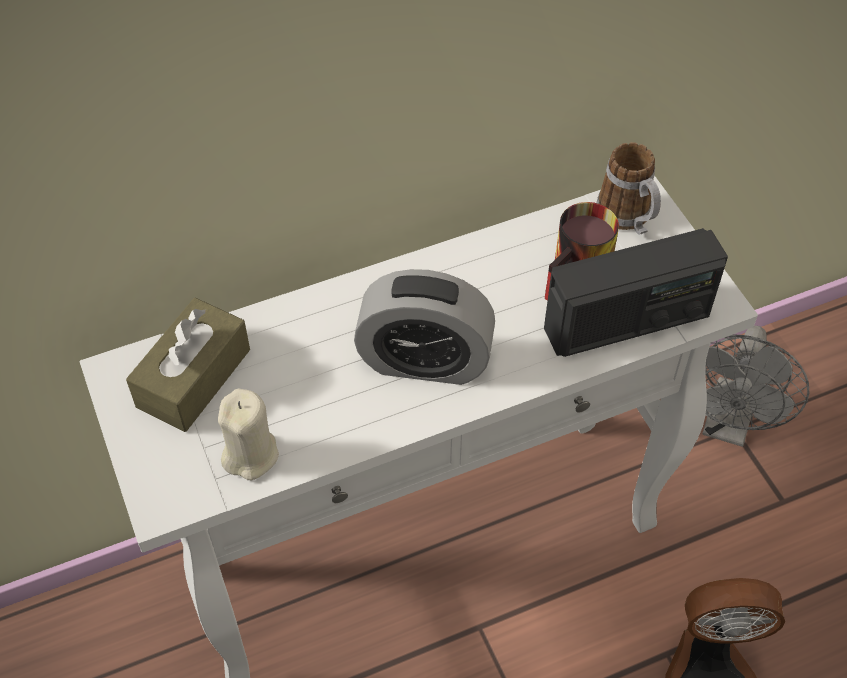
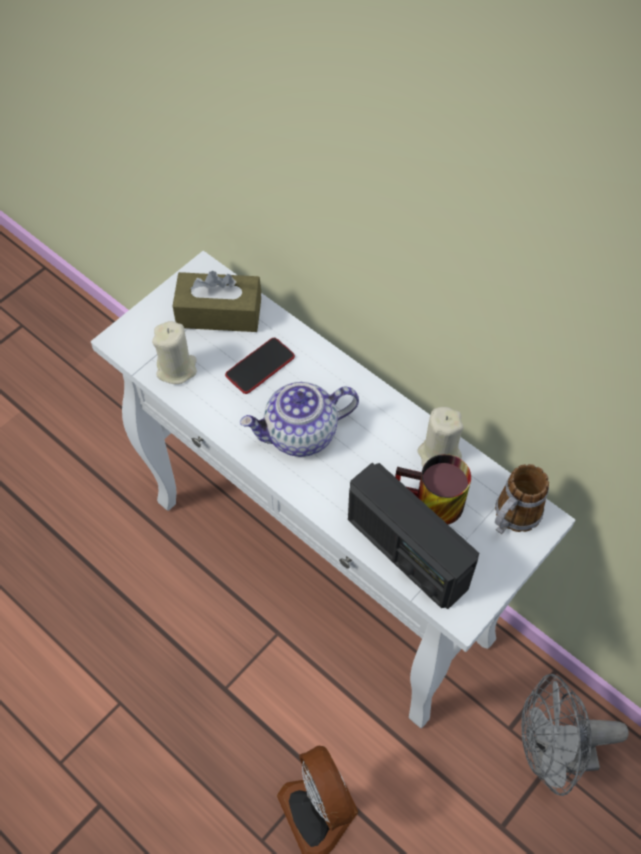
camera: 65 degrees right, 5 degrees up
alarm clock [354,269,495,385] -> teapot [240,382,359,457]
none -> phone [225,338,295,394]
none -> beige candle [418,407,464,467]

